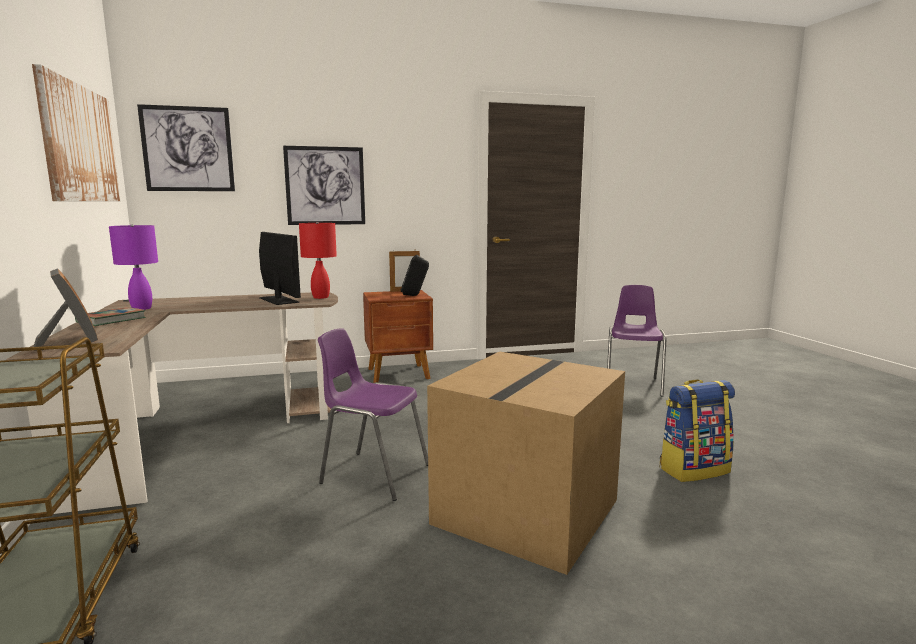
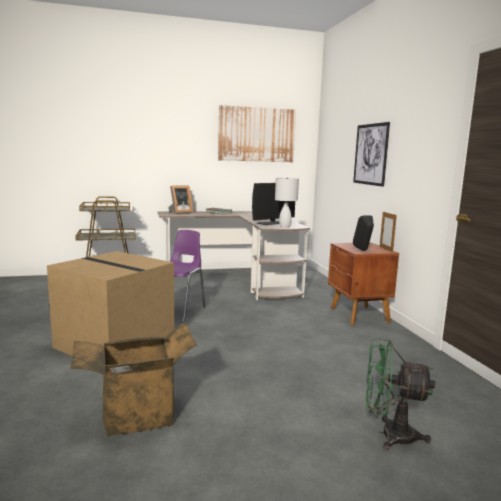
camera: 90 degrees right, 0 degrees up
purple table lamp [109,224,158,310] -> none
picture [137,104,235,191] -> none
red table lamp [299,222,337,299] -> white table lamp [275,178,299,228]
purple chair [607,285,666,397] -> green fan [366,338,436,450]
backpack [660,379,735,482] -> cardboard box [70,322,197,436]

